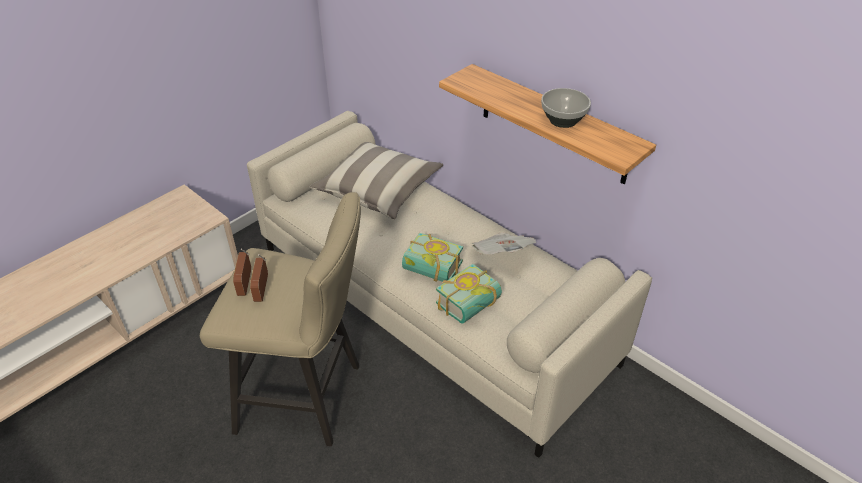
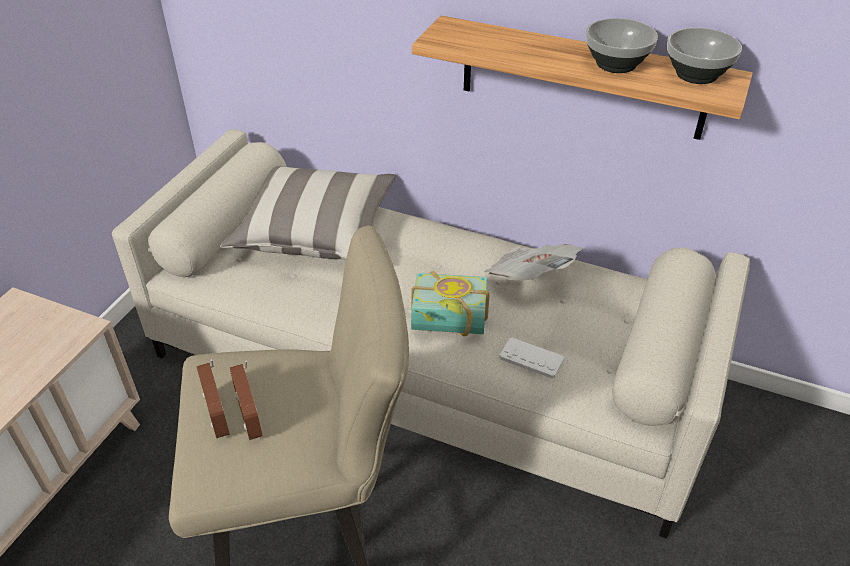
camera: 20 degrees left, 0 degrees up
book [436,264,502,324] -> white game controller [499,338,564,379]
none -> bowl [667,28,742,84]

